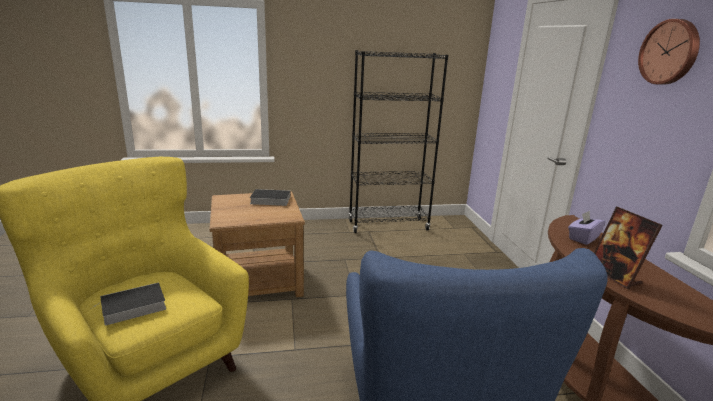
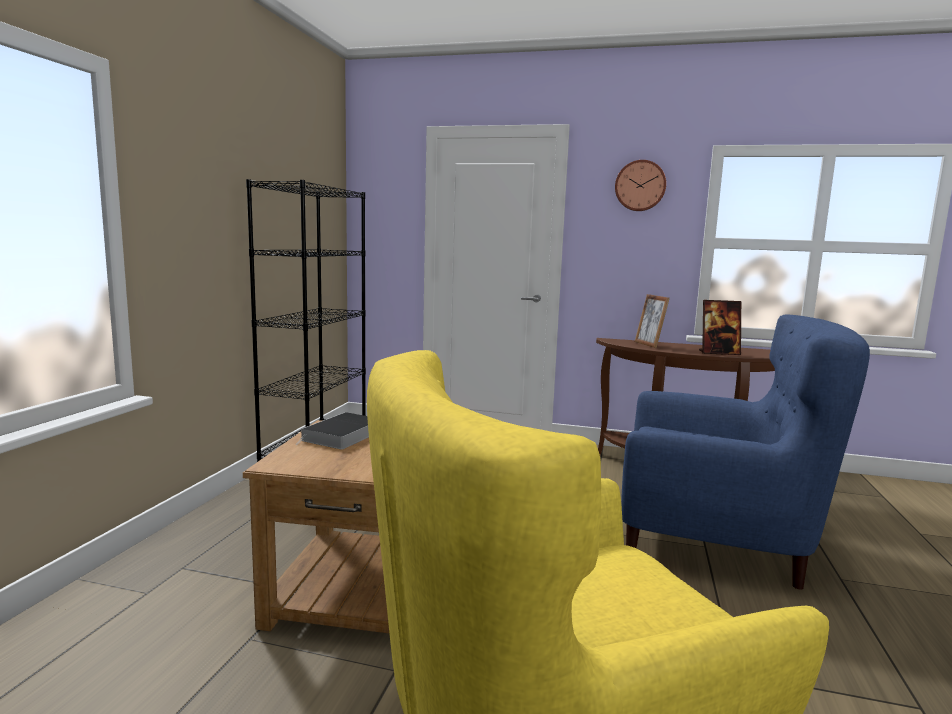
camera: 65 degrees left, 10 degrees down
book [91,282,166,325] -> none
purple tissue box [568,210,605,245] -> picture frame [635,294,670,348]

